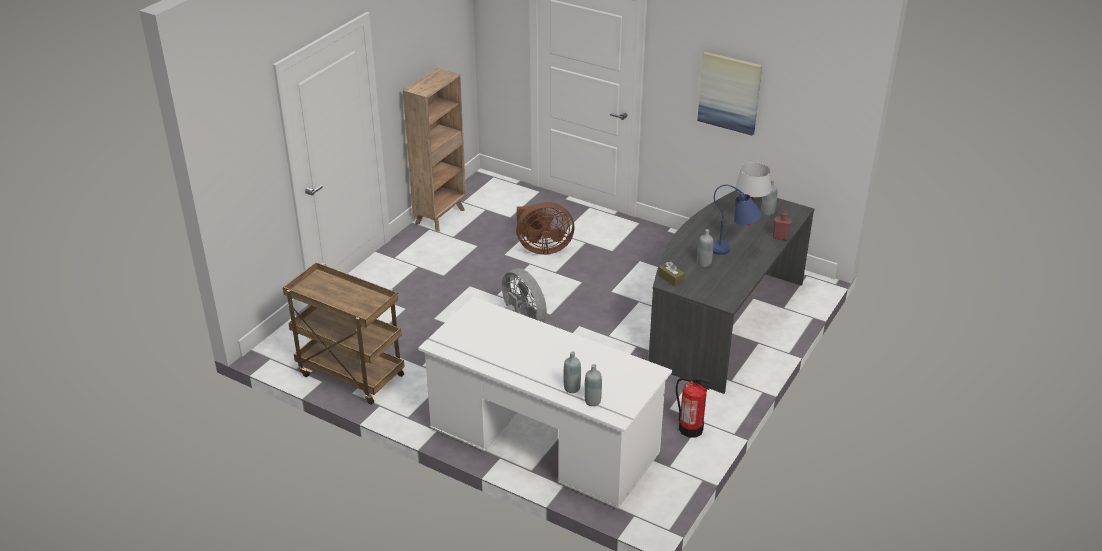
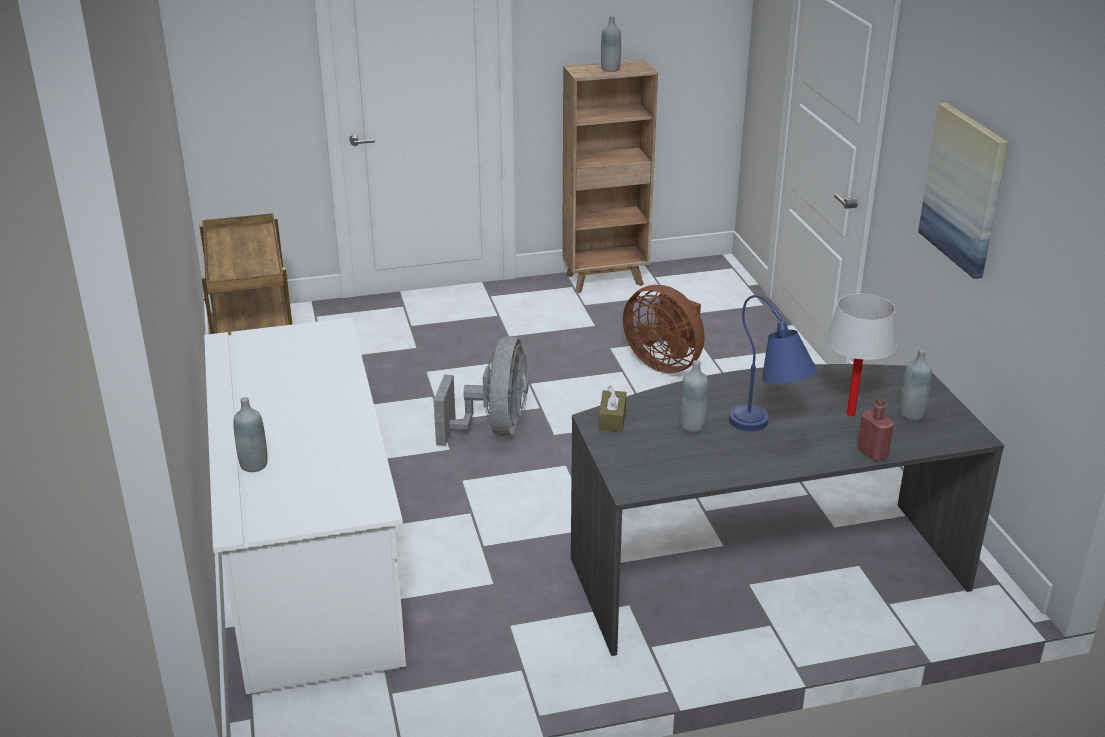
camera: 45 degrees right, 5 degrees down
grey bottle [584,364,602,406] -> grey bottle moved to [601,16,621,72]
fire extinguisher [676,378,711,438] -> none

